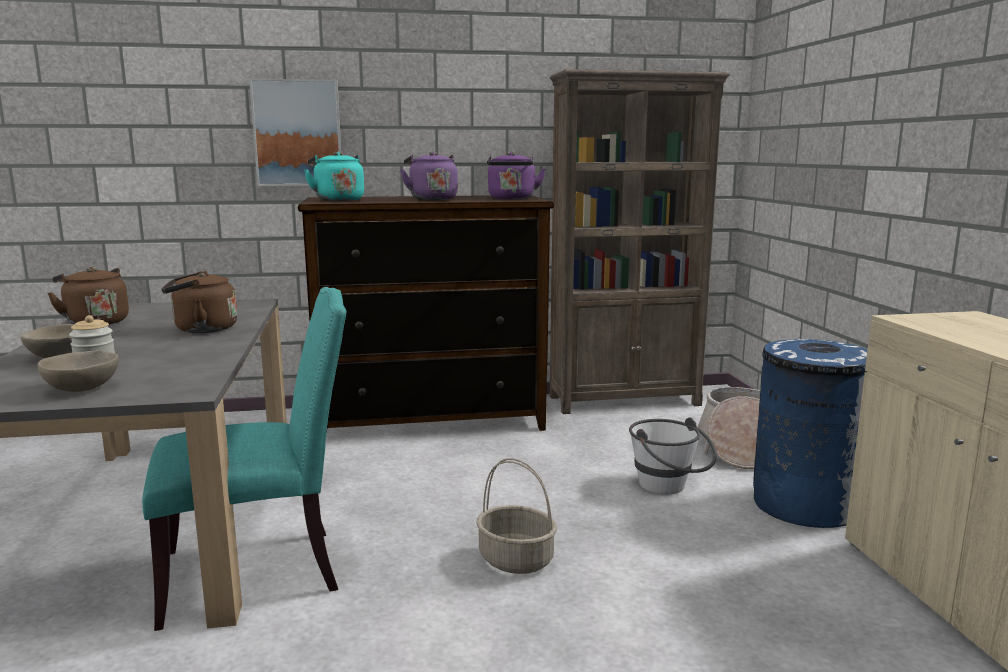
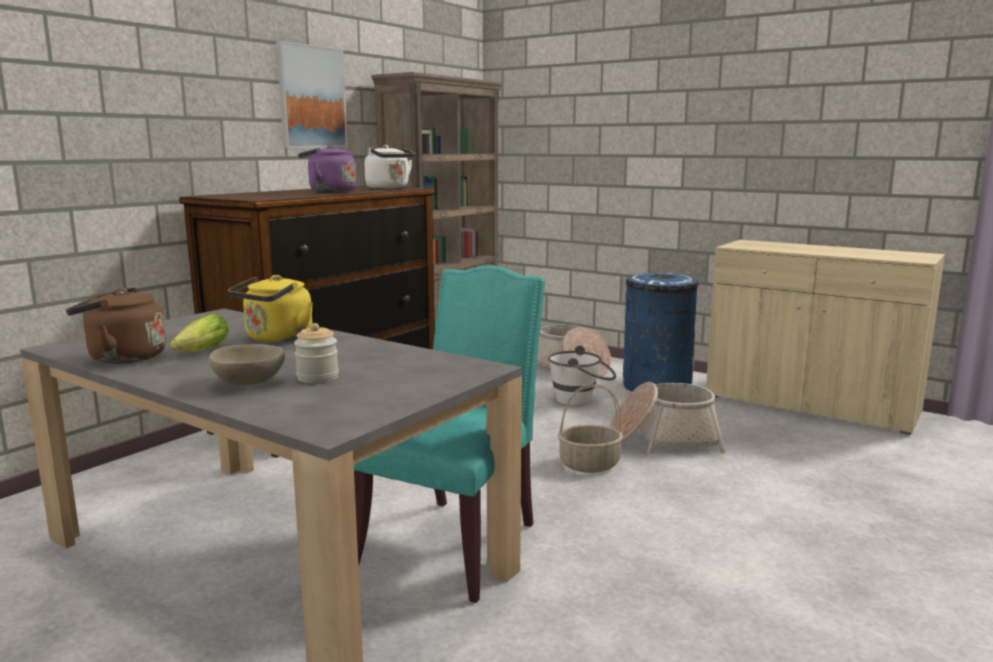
camera: 45 degrees left, 0 degrees up
beige bowl [38,350,119,392] -> none
brown kettle [161,271,237,333] -> yellow kettle [228,275,313,343]
picture [249,78,341,186] -> picture moved to [276,41,348,148]
turquoise kettle [304,152,364,201] -> none
purple kettle [487,151,546,199] -> white kettle [364,145,416,189]
none -> lettuce [170,314,229,352]
none -> basket [609,382,726,454]

